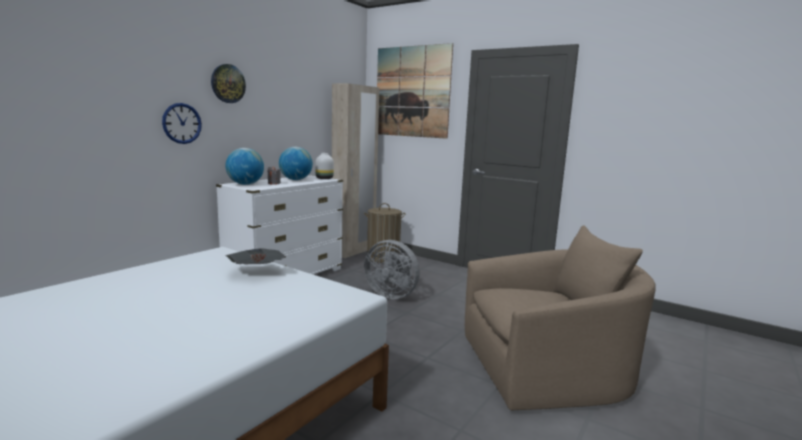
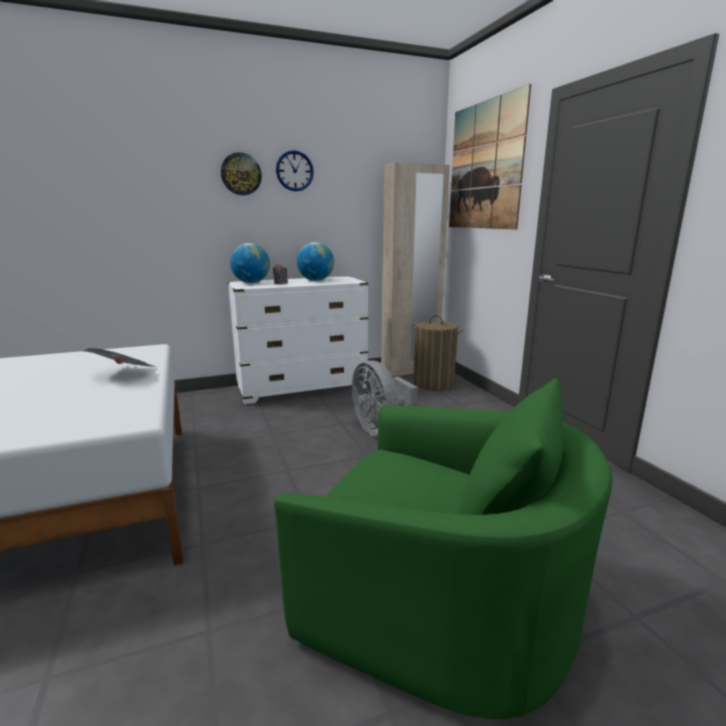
camera: 35 degrees right, 5 degrees up
wall clock [162,103,202,144] -> wall clock moved to [276,150,314,191]
white vase [315,153,334,179] -> none
beige armchair [465,225,656,411] -> green armchair [274,378,612,719]

